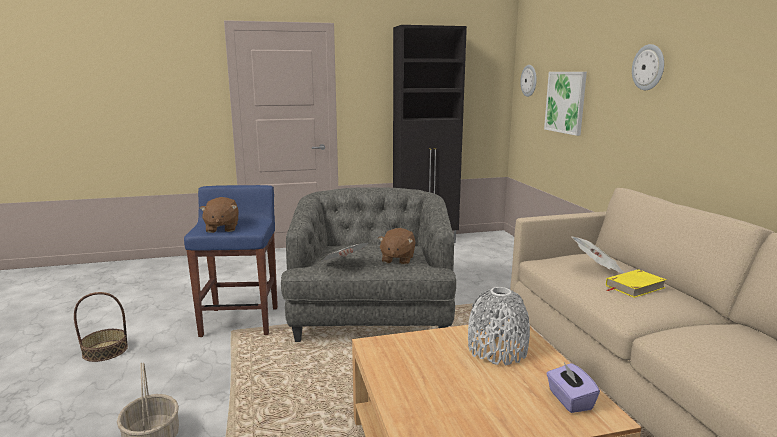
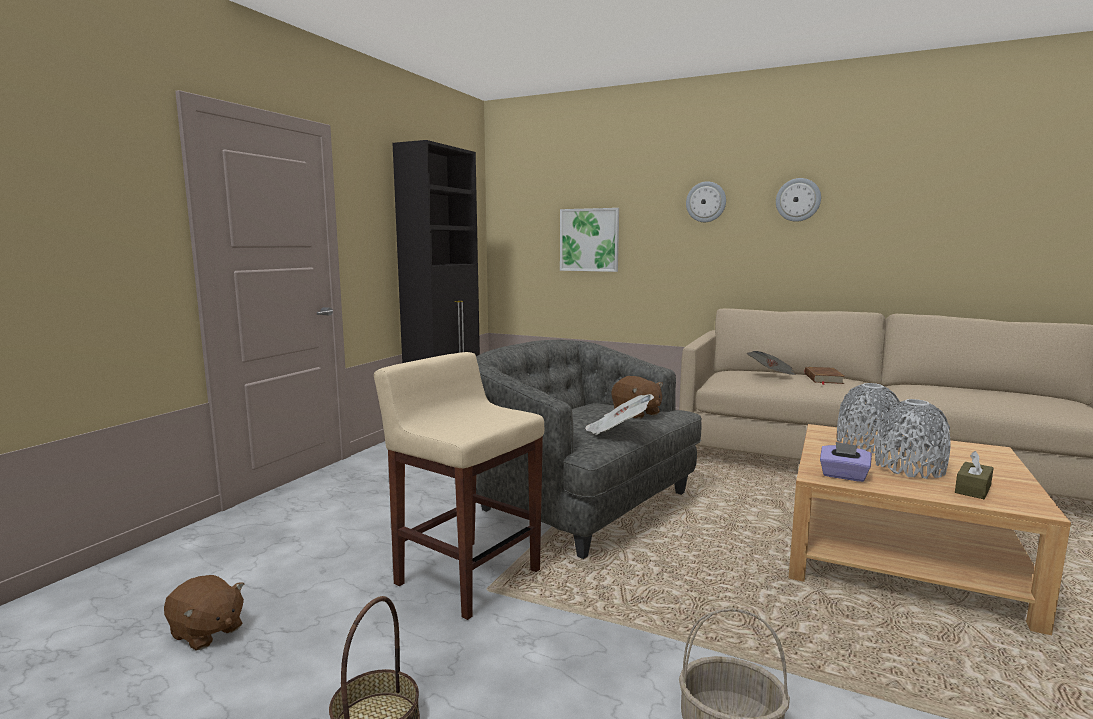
camera: 50 degrees left, 5 degrees down
blue stool [184,185,278,337] -> beige stool [374,352,544,620]
brown plush toy [200,197,239,233] -> brown plush toy moved to [164,575,244,651]
wall clock [520,65,537,97] -> wall clock moved to [776,178,821,222]
purple tissue box [546,363,600,413] -> purple tissue box moved to [820,442,872,482]
yellow book [606,269,667,298] -> brown book [805,367,845,385]
none -> grey vase [875,399,950,479]
none -> brown tissue box [955,451,993,499]

